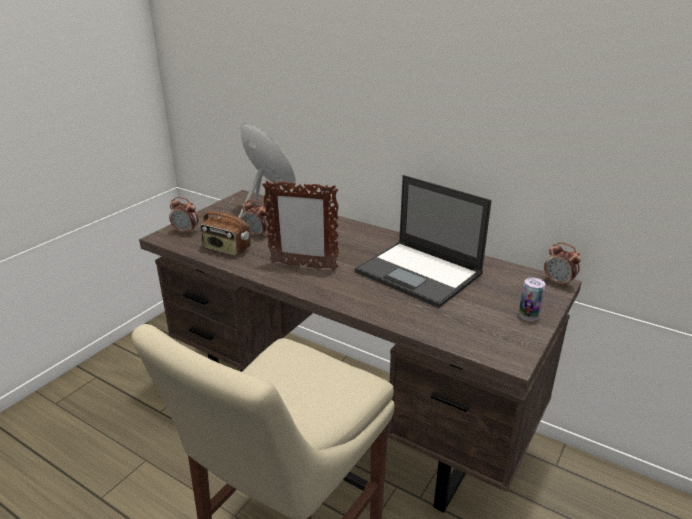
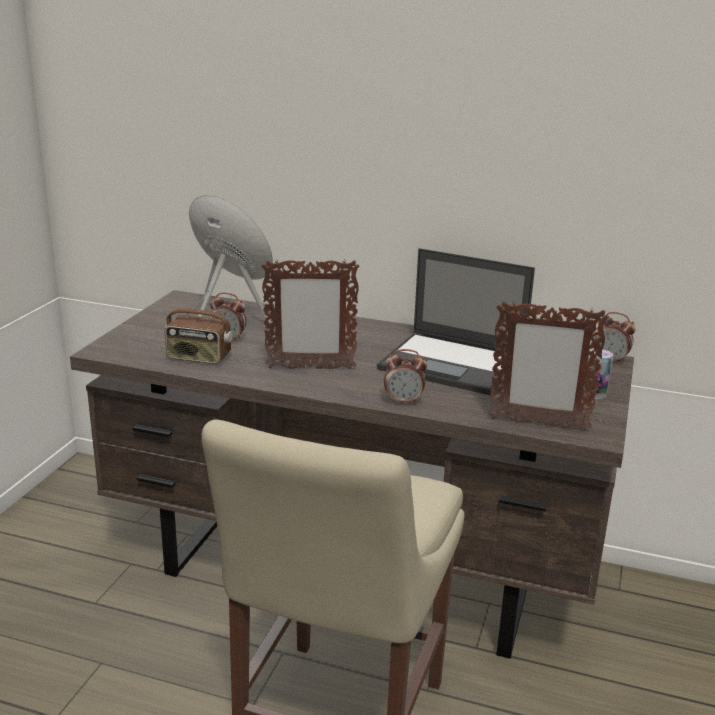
camera: 15 degrees left, 5 degrees down
alarm clock [169,197,198,235] -> alarm clock moved to [384,349,427,405]
none -> picture frame [489,301,609,431]

